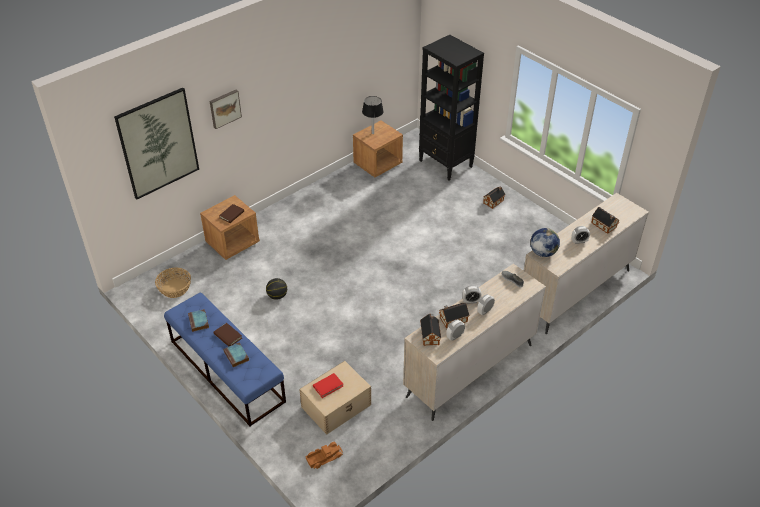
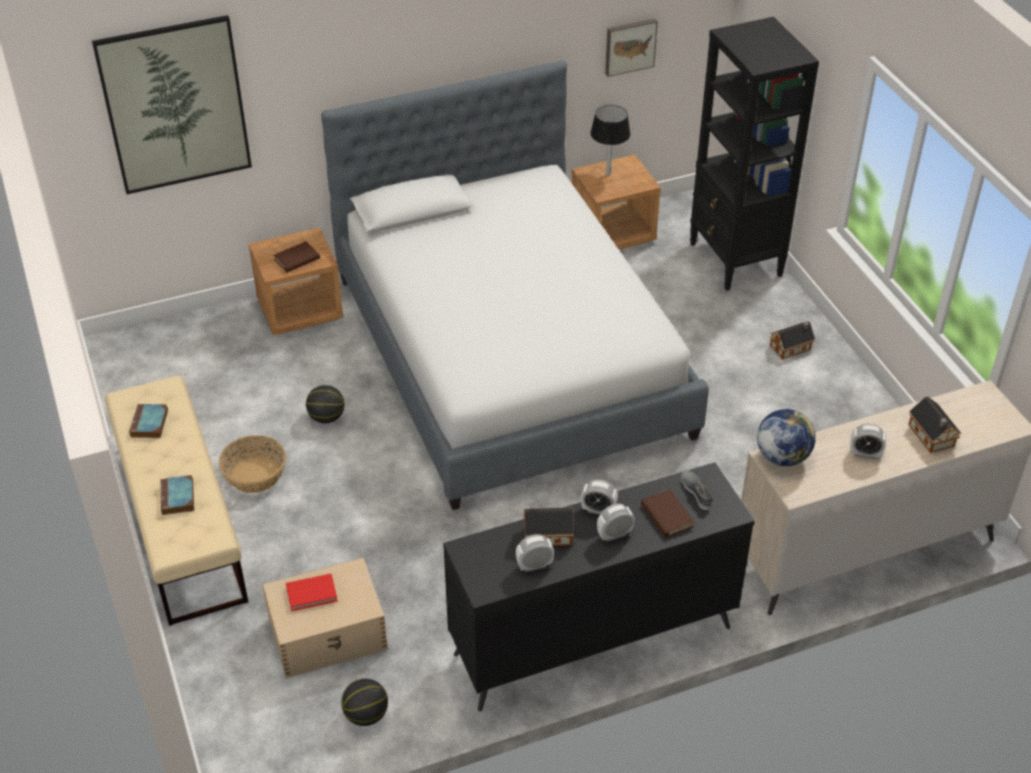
camera: 20 degrees right, 0 degrees up
basket [155,268,191,298] -> basket moved to [219,435,286,493]
blue bench [164,293,286,426] -> beige bench [105,376,248,626]
picture [210,90,242,129] -> picture moved to [605,19,658,77]
brown book [213,323,242,347] -> brown book moved to [641,489,695,538]
toy truck [305,442,343,469] -> none
beige dresser [403,264,546,421] -> black dresser [443,462,755,711]
toy house [420,314,441,346] -> none
none -> bed [321,61,709,510]
none -> basketball [341,679,388,726]

